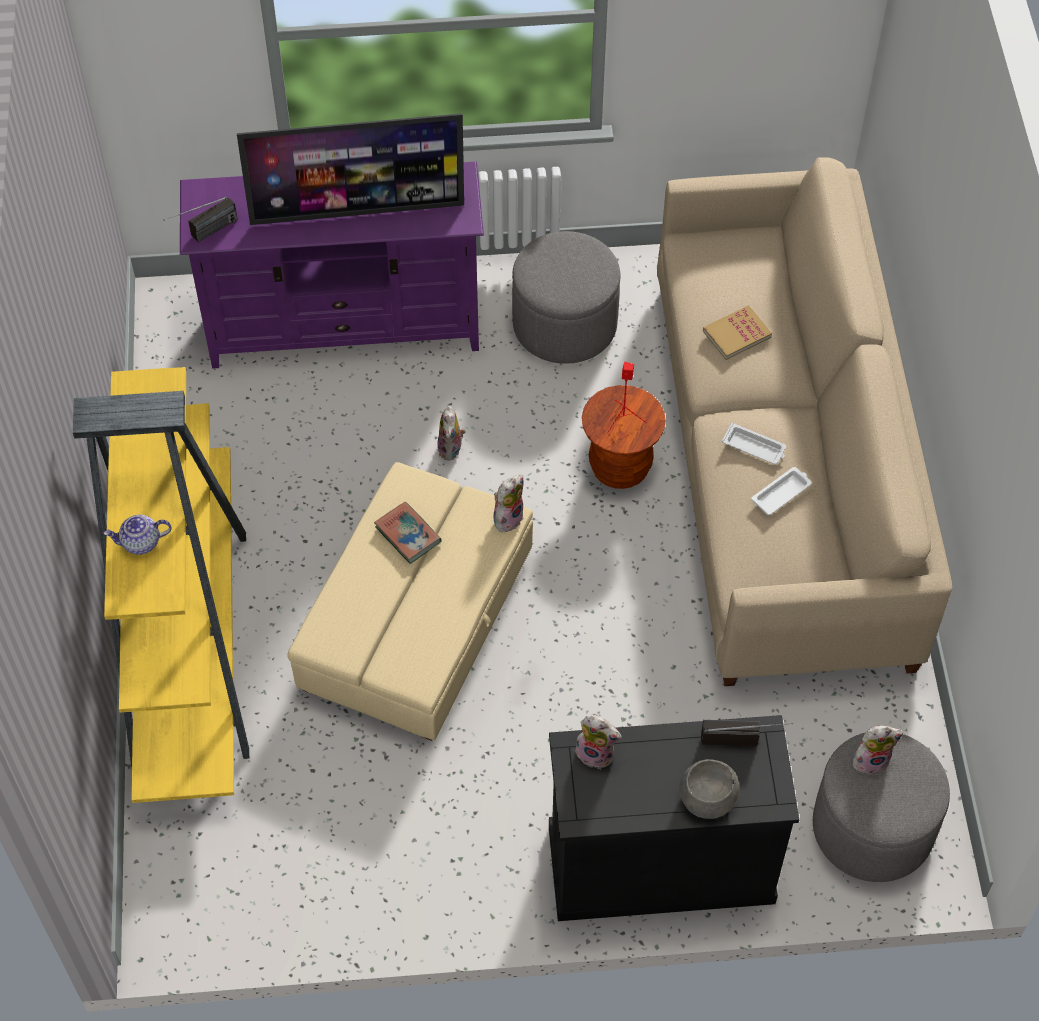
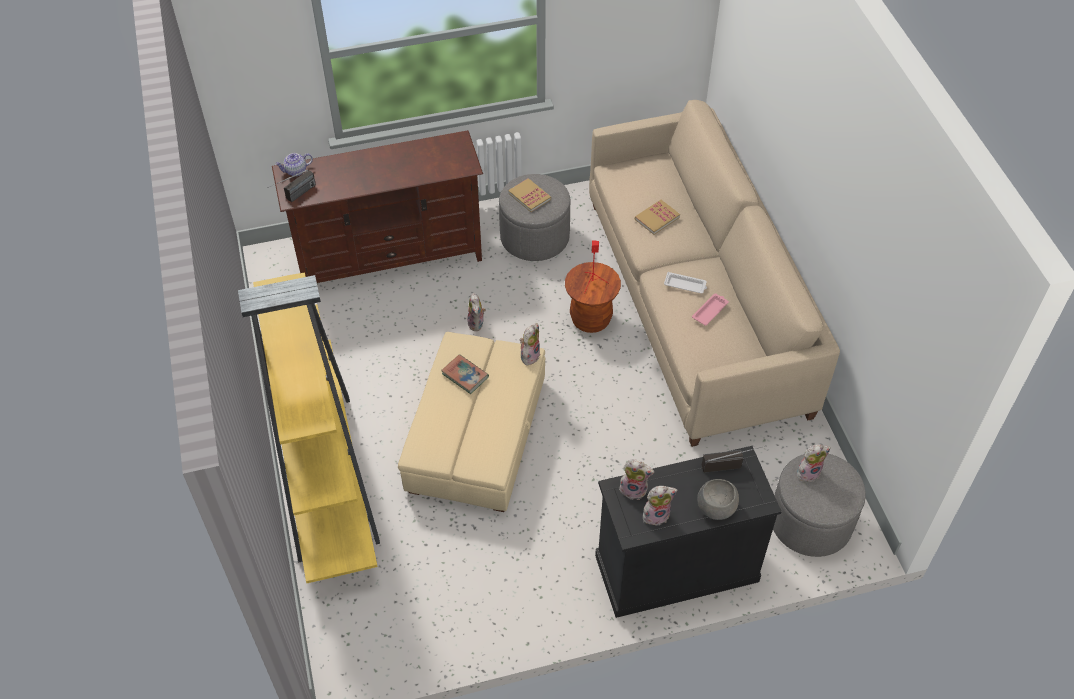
camera: 10 degrees left, 5 degrees down
teapot [104,515,172,555] -> teapot moved to [275,153,313,176]
purple tv stand [180,162,484,369] -> brown tv stand [272,130,483,283]
television [237,113,464,225] -> none
white tray [751,467,812,515] -> pink tray [692,293,729,326]
none -> book [508,178,551,212]
none -> plush toy [643,486,678,526]

